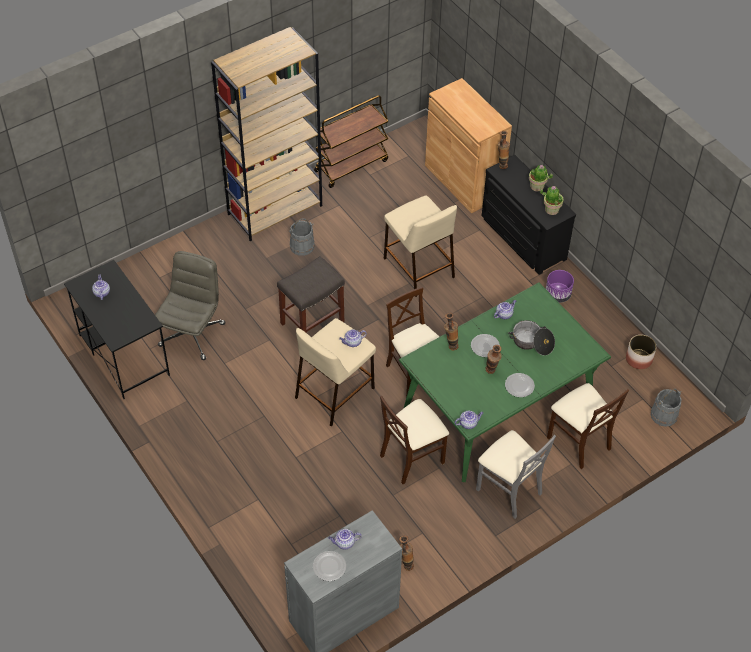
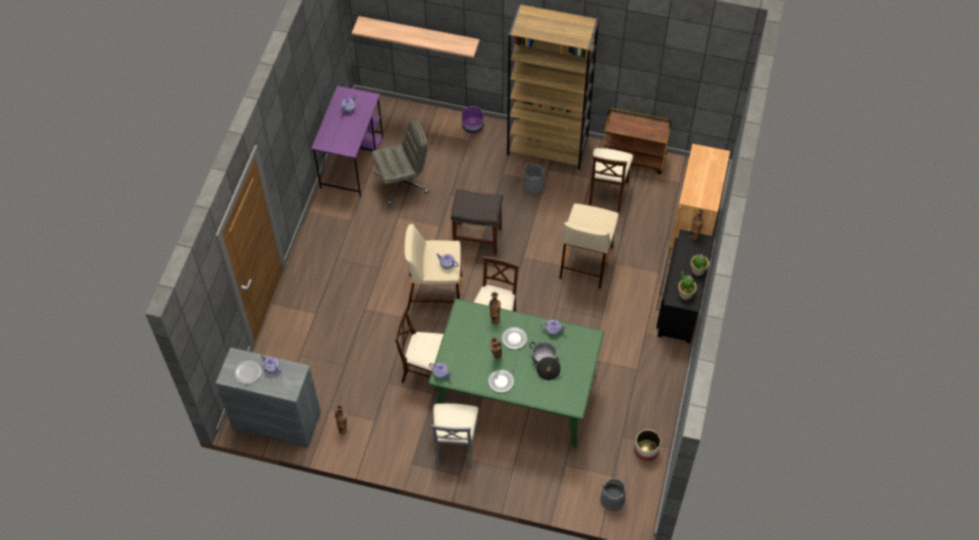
camera: 50 degrees right, 5 degrees up
black desk [64,260,170,399] -> purple desk [311,86,383,197]
purple planter [546,270,574,303] -> purple planter moved to [462,106,484,134]
beige chair [547,383,629,469] -> beige chair moved to [589,148,633,212]
none -> shelf [352,16,480,58]

